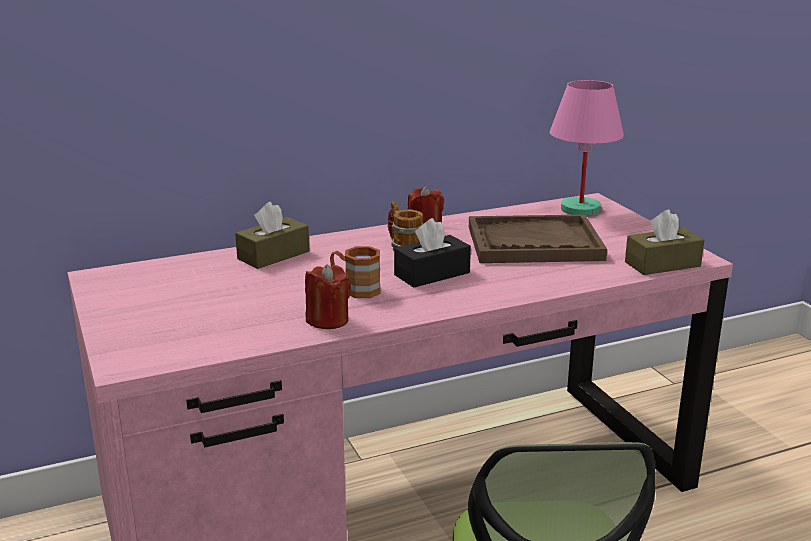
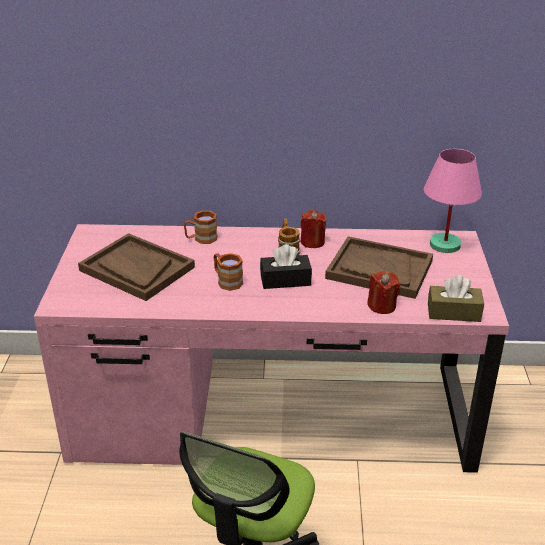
camera: 25 degrees right, 10 degrees up
brown tissue box [235,202,309,269] -> brown mug [184,211,218,244]
red candle [305,264,351,329] -> red candle moved to [368,271,400,314]
none -> brown tray [78,233,195,301]

